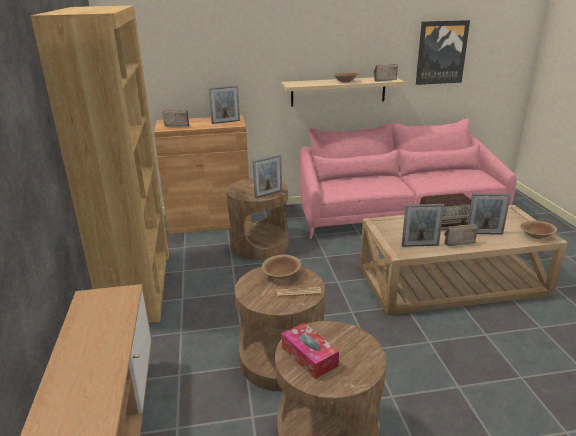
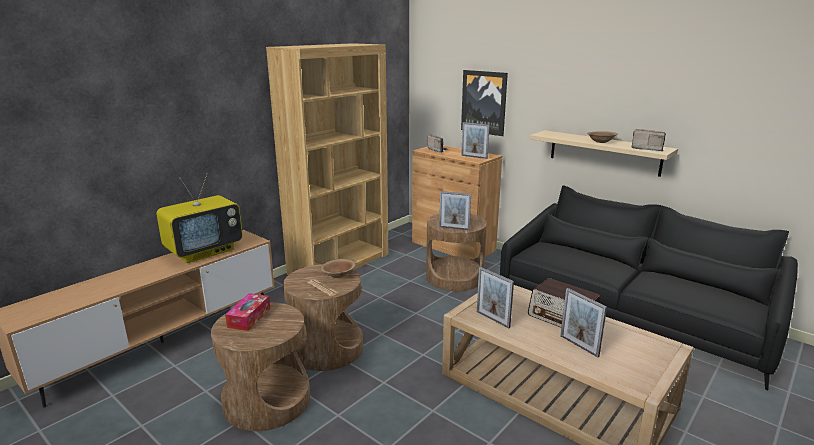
camera: 50 degrees right, 5 degrees down
pink sofa [300,119,517,239] -> black sofa [500,185,798,390]
picture [416,20,470,85] -> picture moved to [461,70,508,136]
radio [444,224,478,246] -> none
brown bowl [520,220,557,239] -> none
none -> television [156,173,243,263]

